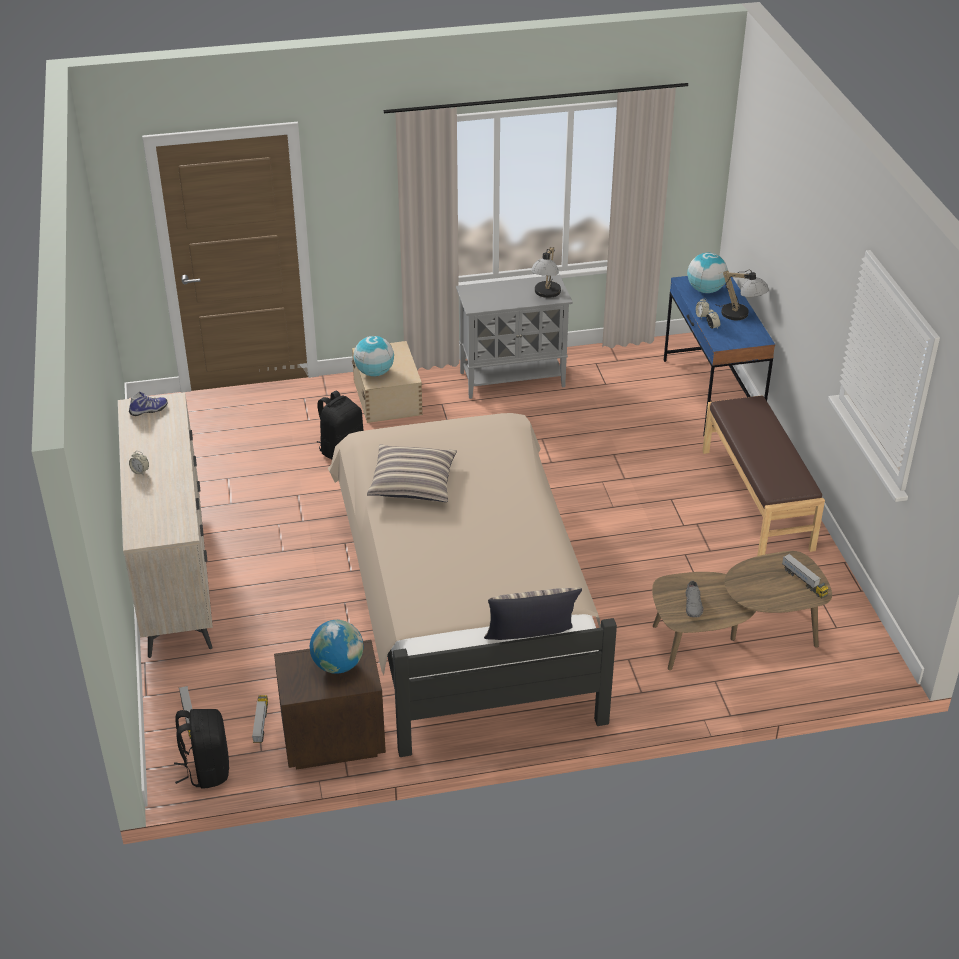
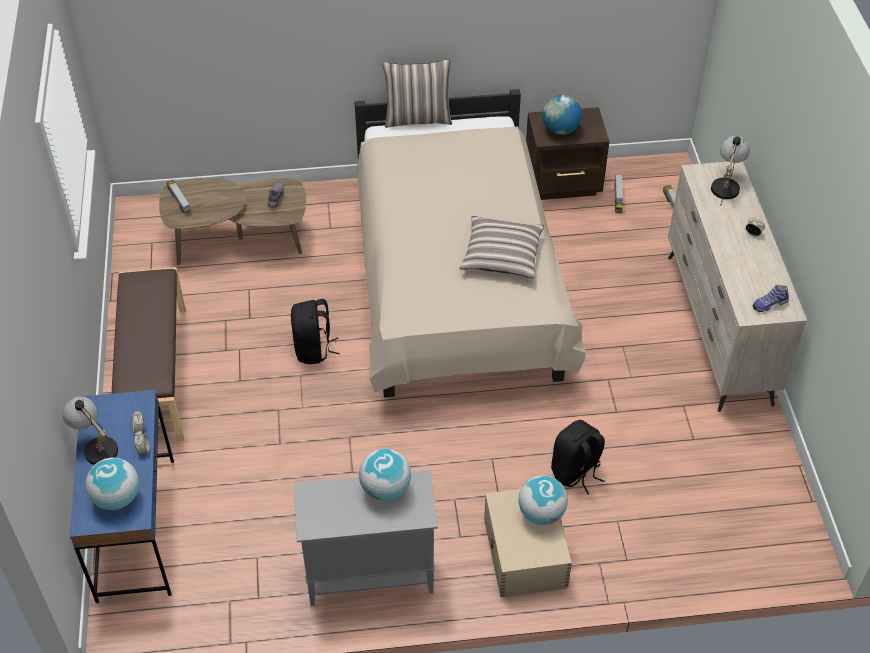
camera: 175 degrees left, 10 degrees up
black backpack [174,709,229,789] -> black backpack moved to [291,299,340,364]
table lamp [531,247,561,298] -> table lamp moved to [711,136,750,206]
none -> globe [359,448,411,501]

